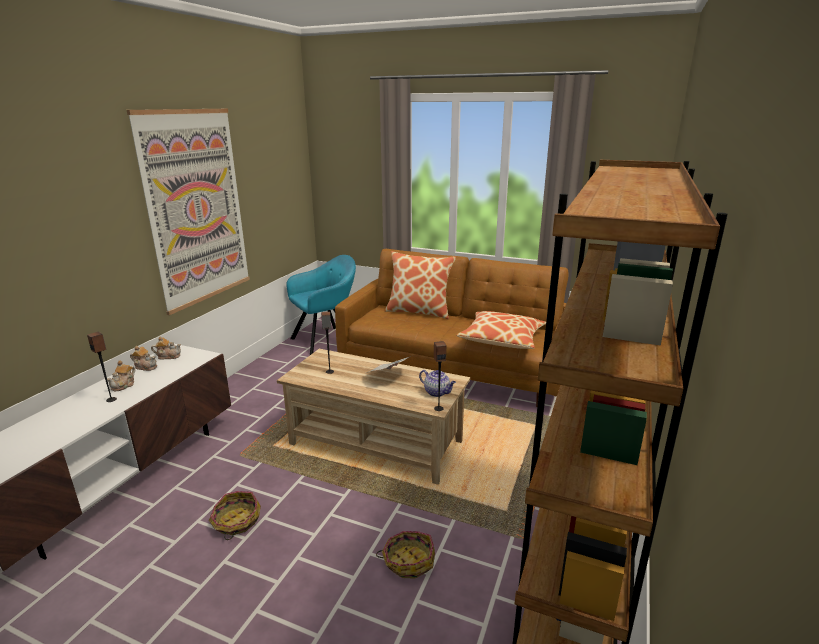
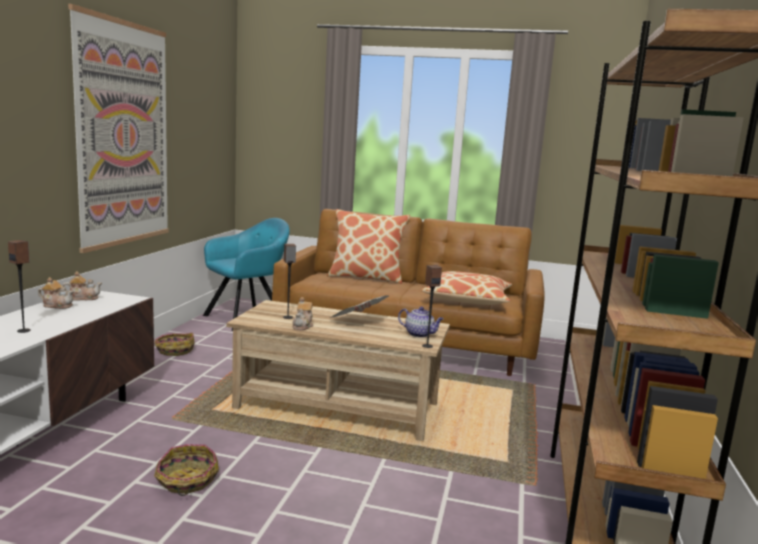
camera: 10 degrees left, 10 degrees down
teapot [107,361,135,391] -> teapot moved to [293,297,313,330]
basket [376,531,435,579] -> basket moved to [154,333,195,356]

